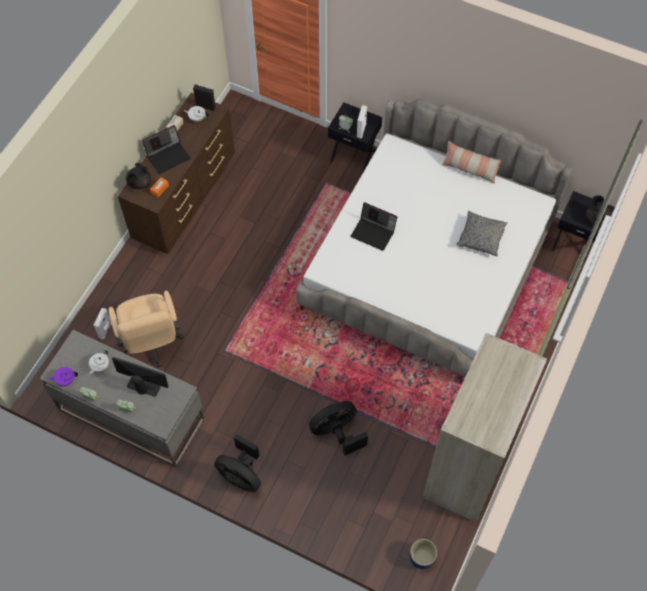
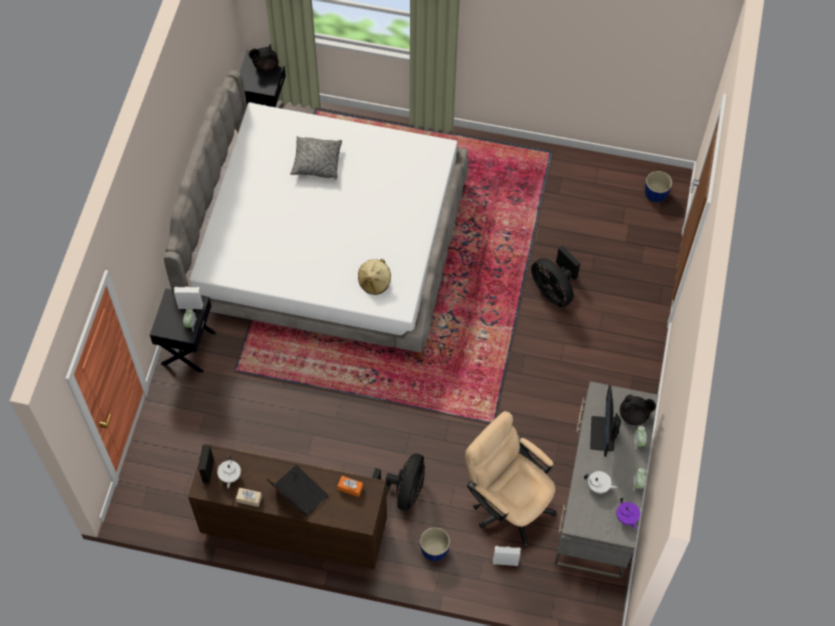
camera: 105 degrees left, 0 degrees up
beige office chair [109,291,184,367] -> beige office chair turned 105 degrees counterclockwise [465,411,556,547]
black teapot [126,163,151,189] -> black teapot moved to [620,394,656,425]
black fan [214,434,261,492] -> black fan moved to [372,453,425,511]
laptop [350,202,397,251] -> none
beige wardrobe [423,333,547,522] -> none
pillow [442,141,501,184] -> none
none -> beige hat [358,259,391,295]
none -> blue planter [420,527,450,561]

